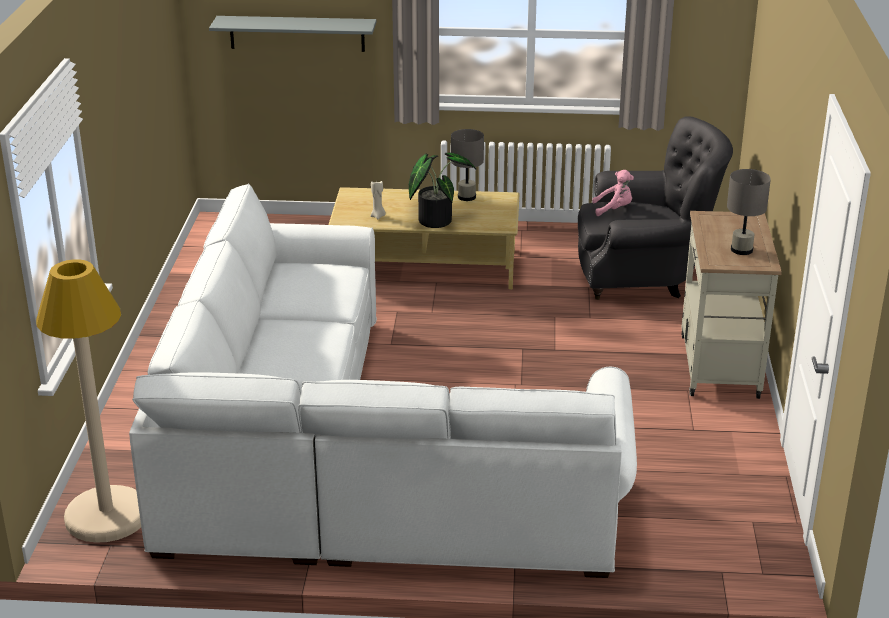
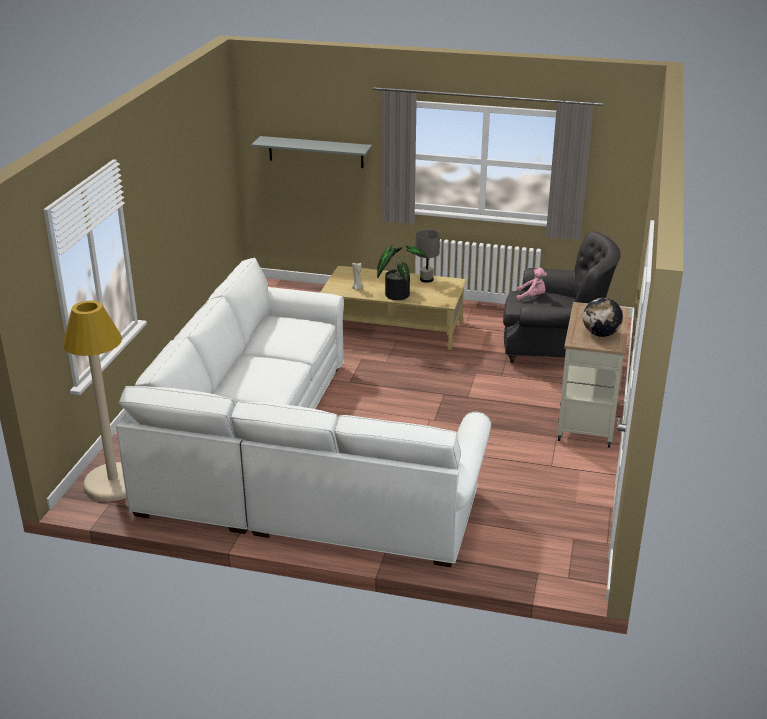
camera: 10 degrees right, 0 degrees up
grey table lamp [727,169,771,255] -> globe [583,298,623,337]

